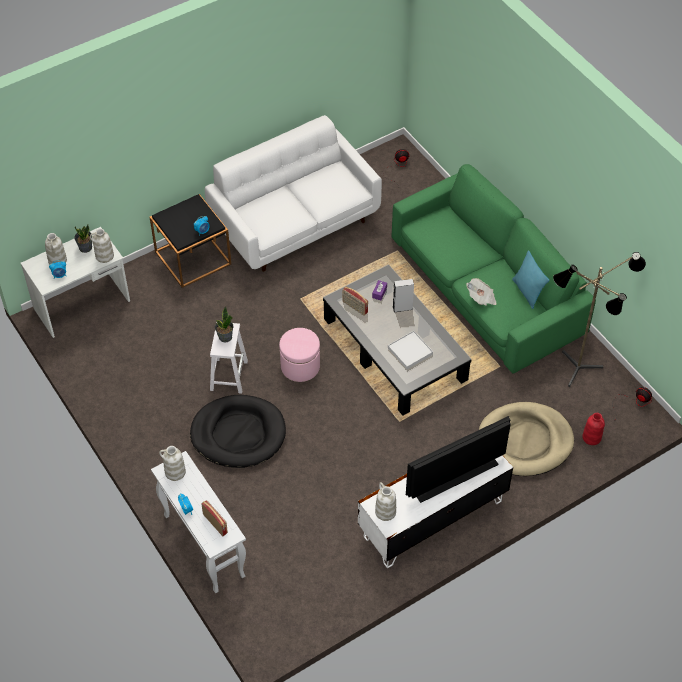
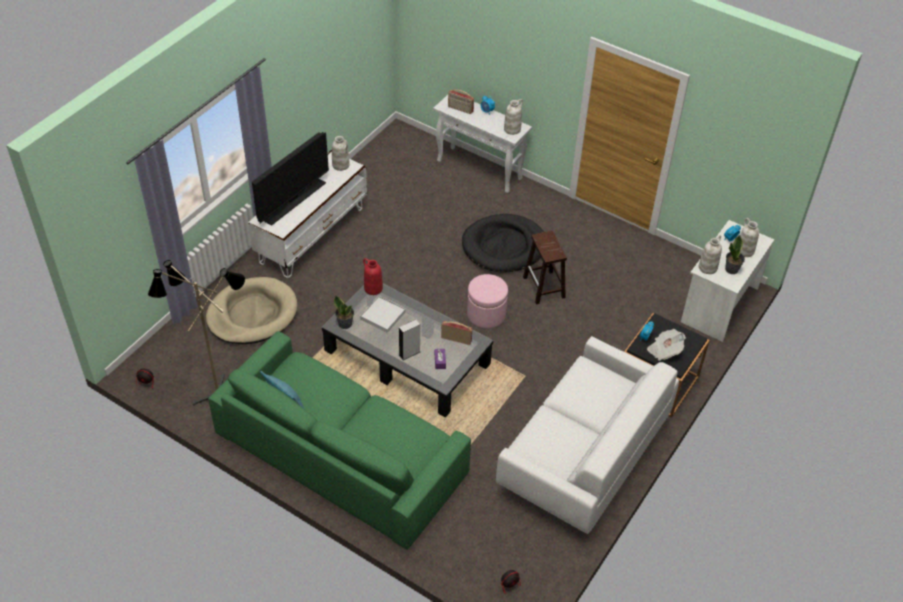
camera: 155 degrees right, 5 degrees down
white stool [210,323,248,394] -> brown stool [523,231,567,304]
potted plant [215,306,234,342] -> potted plant moved to [334,296,354,329]
newspaper [466,278,497,306] -> newspaper moved to [647,329,686,361]
red vase [582,413,605,445] -> red vase moved to [363,258,383,295]

